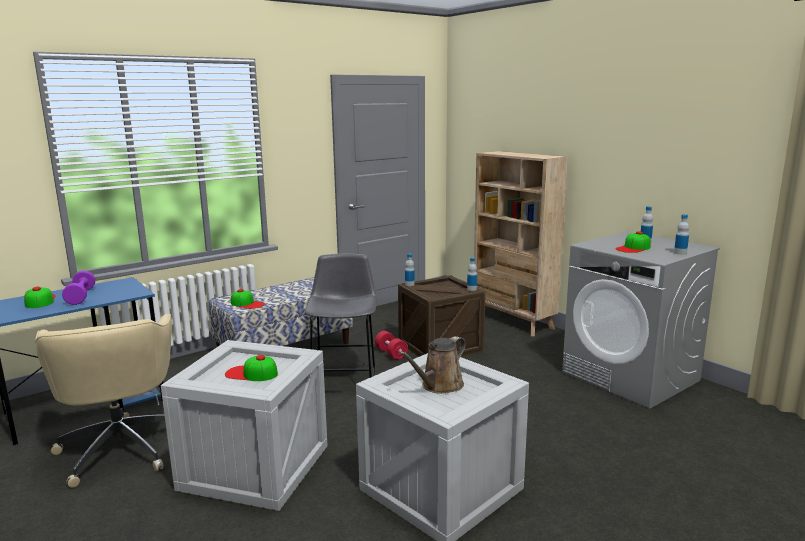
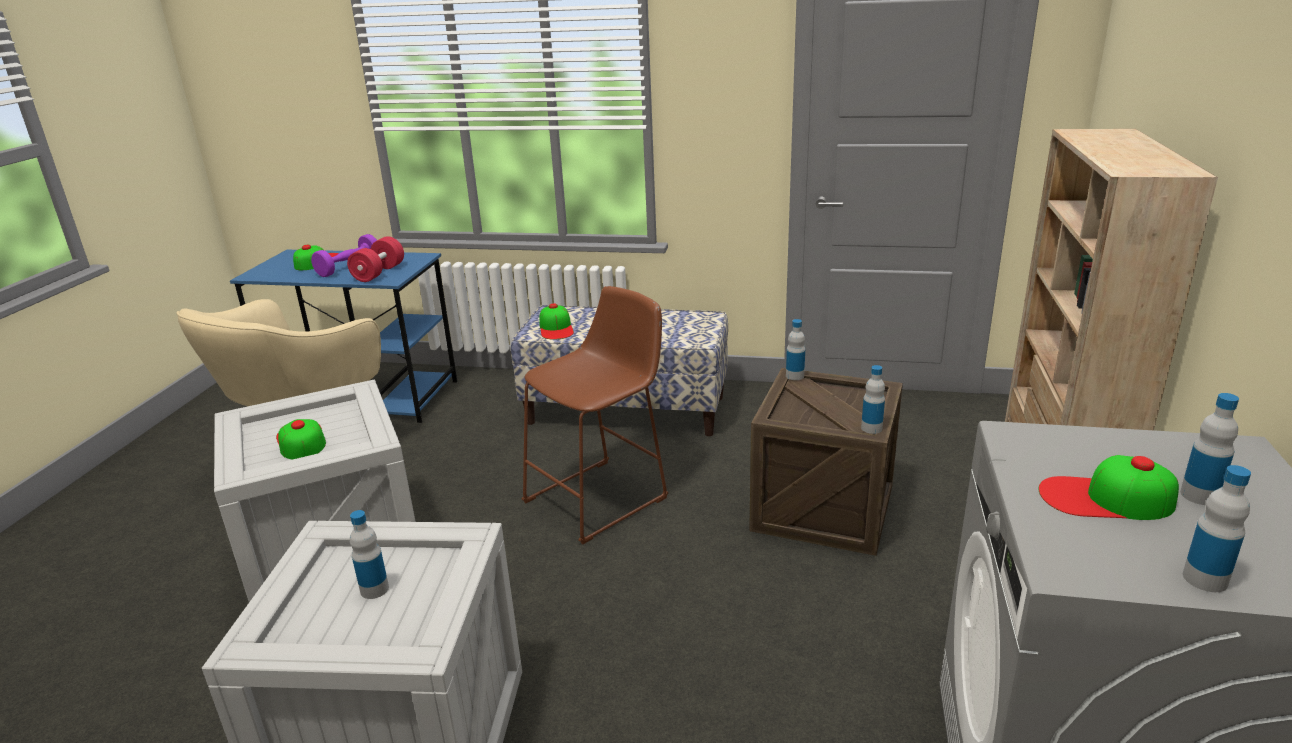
camera: 50 degrees right, 10 degrees up
grey stool [305,253,376,378] -> brown stool [521,286,669,544]
red dumbbell [375,331,408,360] -> red dumbbell moved to [347,236,404,282]
brown watering can [399,336,466,394] -> bottle [350,510,389,599]

